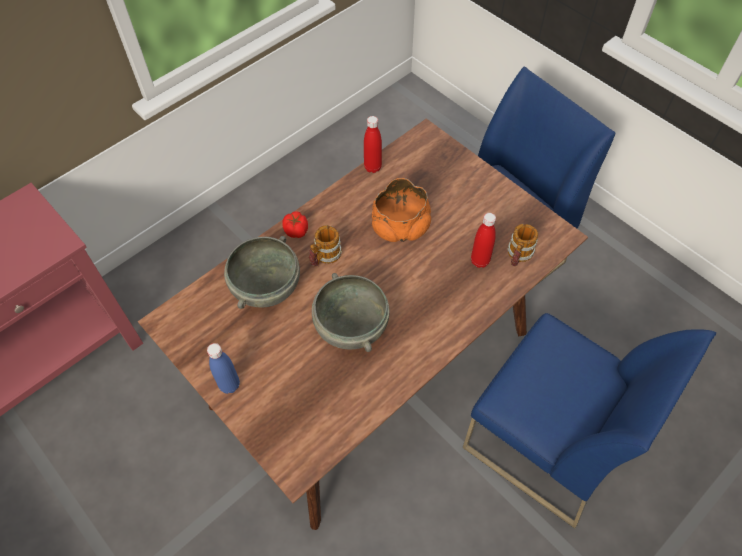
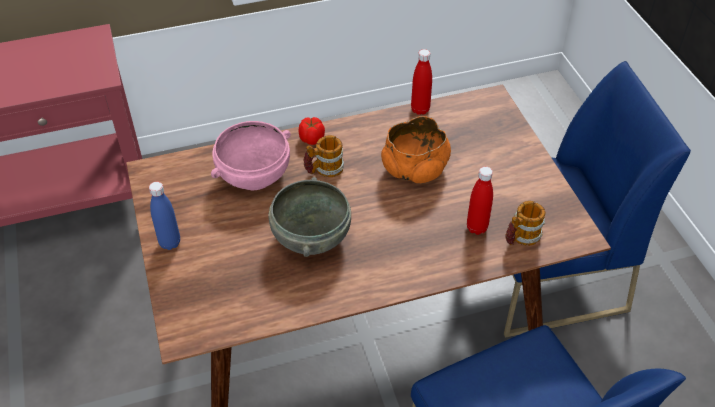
camera: 25 degrees right, 10 degrees down
grey bowl [224,236,300,309] -> pink bowl [211,121,291,191]

